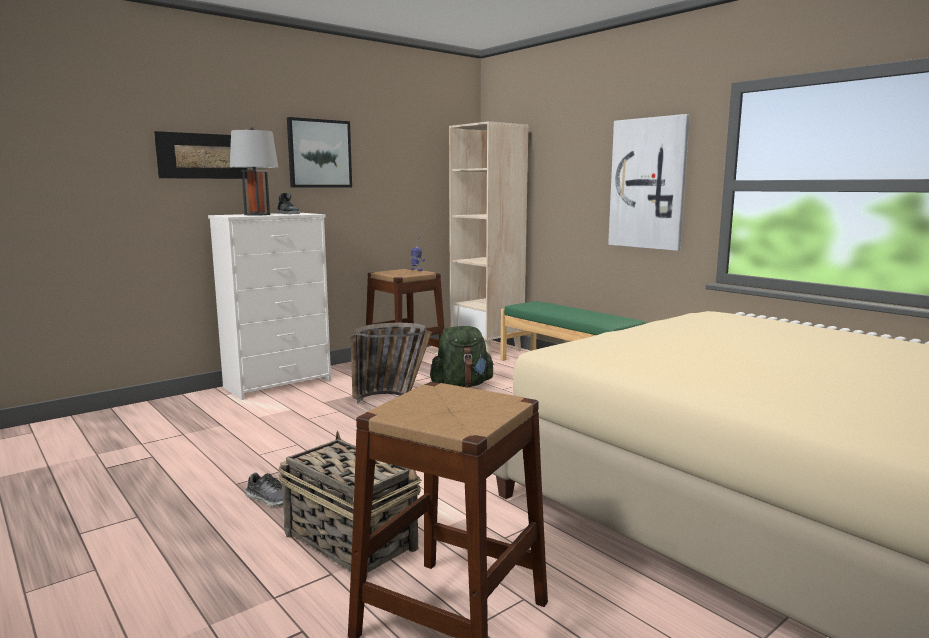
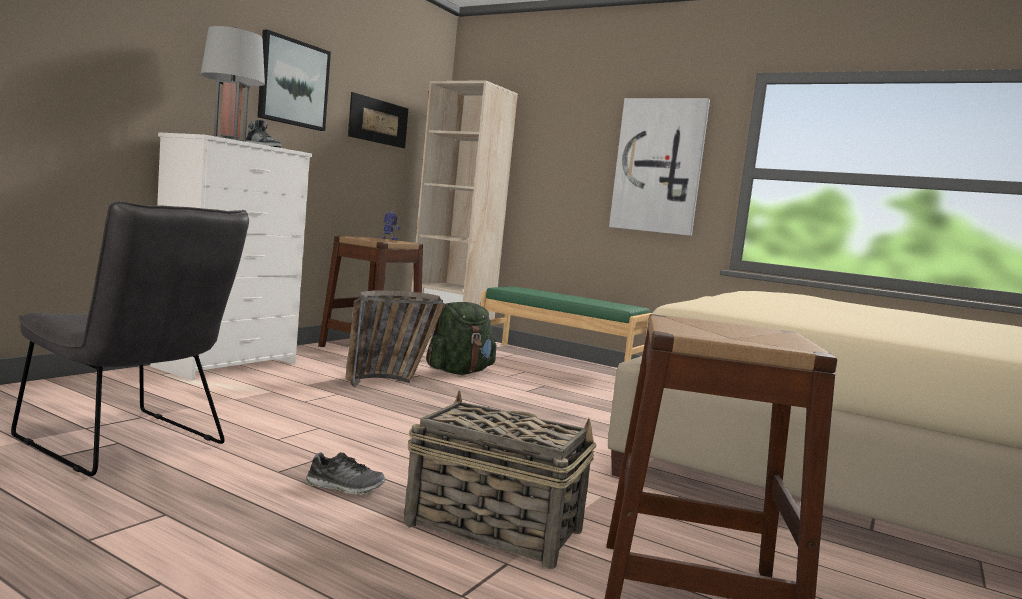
camera: 20 degrees left, 5 degrees down
picture [154,131,247,179] -> picture moved to [348,92,408,148]
none -> grey chair [11,201,249,476]

